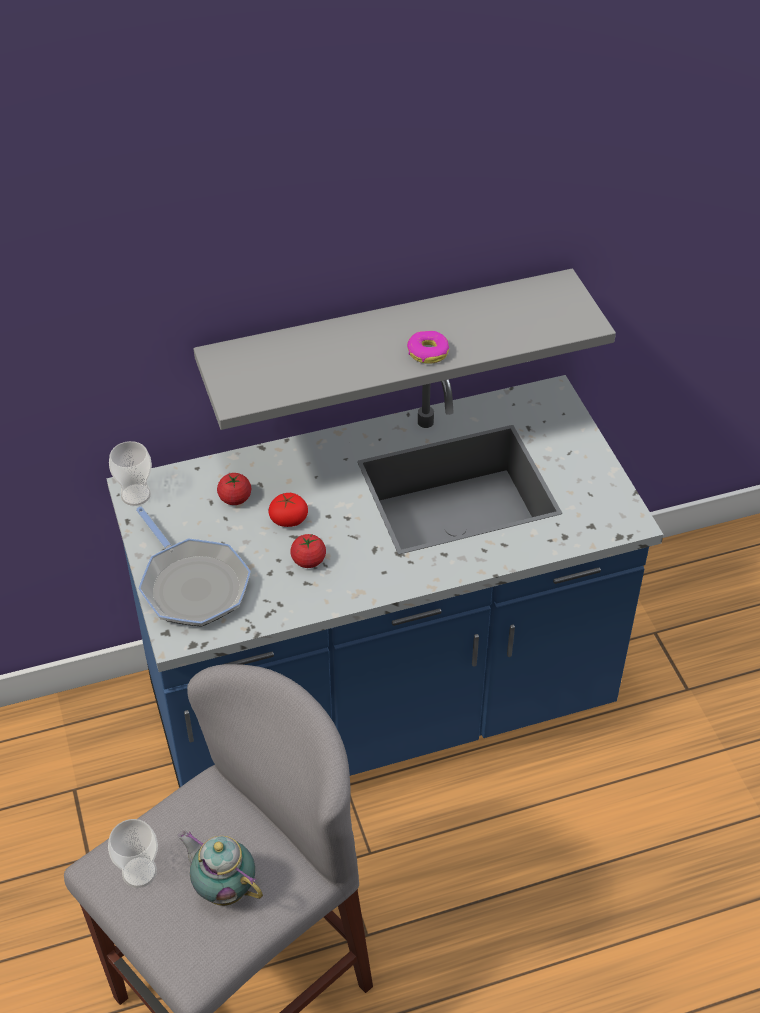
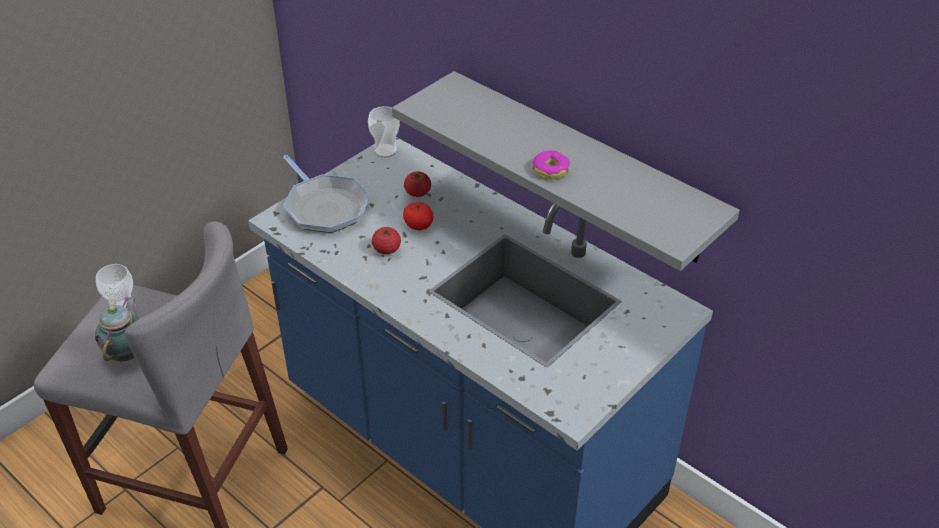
camera: 60 degrees right, 5 degrees down
frying pan [136,507,251,627] -> frying pan turned 60 degrees counterclockwise [283,155,370,233]

